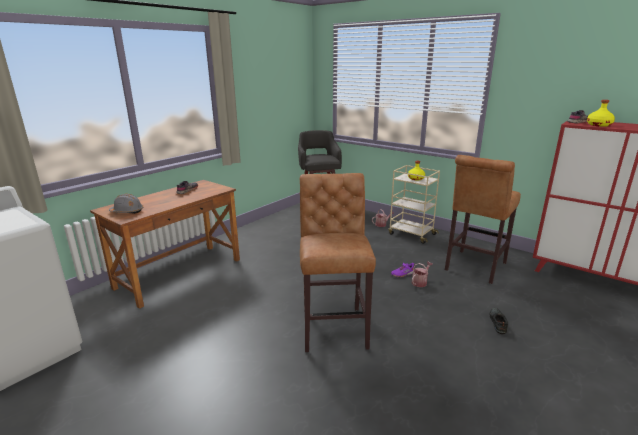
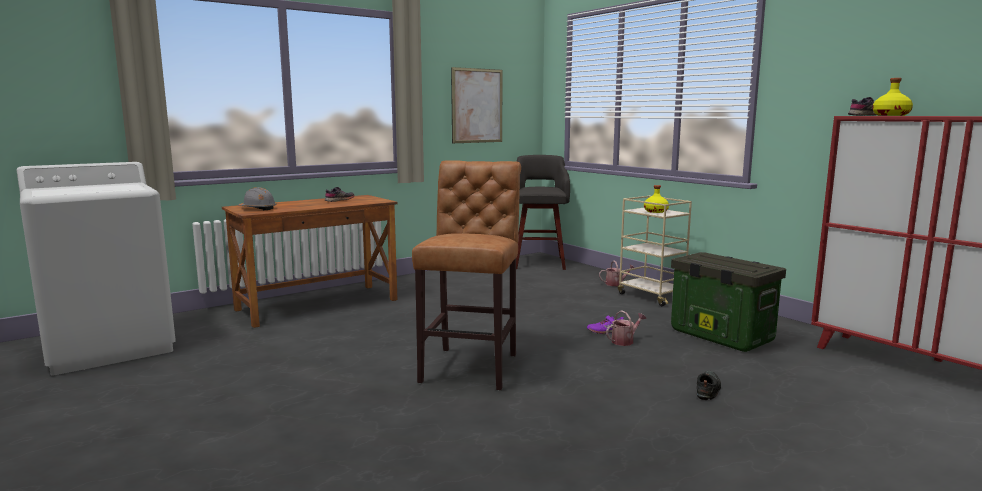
camera: 15 degrees right, 10 degrees down
brown stool [445,155,521,284] -> storage box [671,252,786,352]
none -> picture [451,67,502,143]

